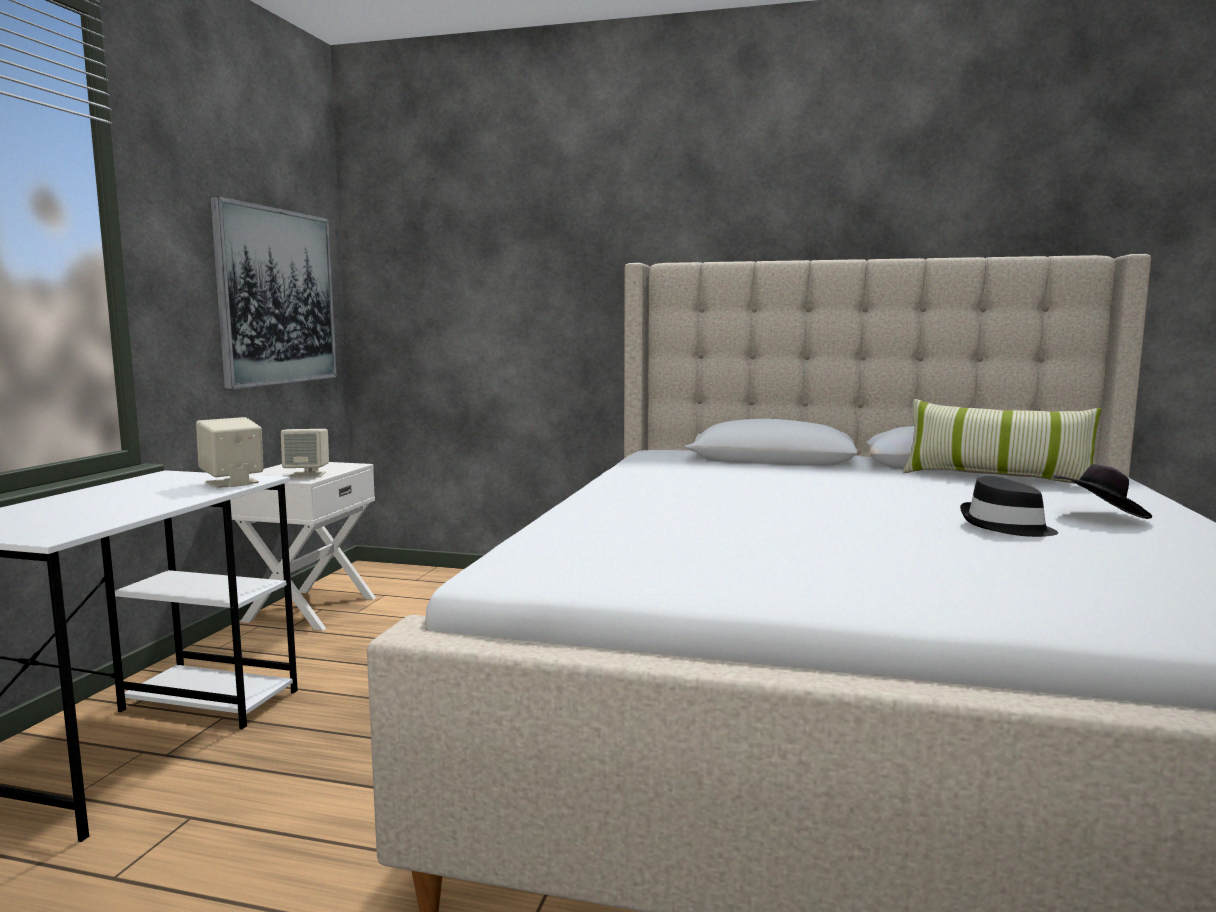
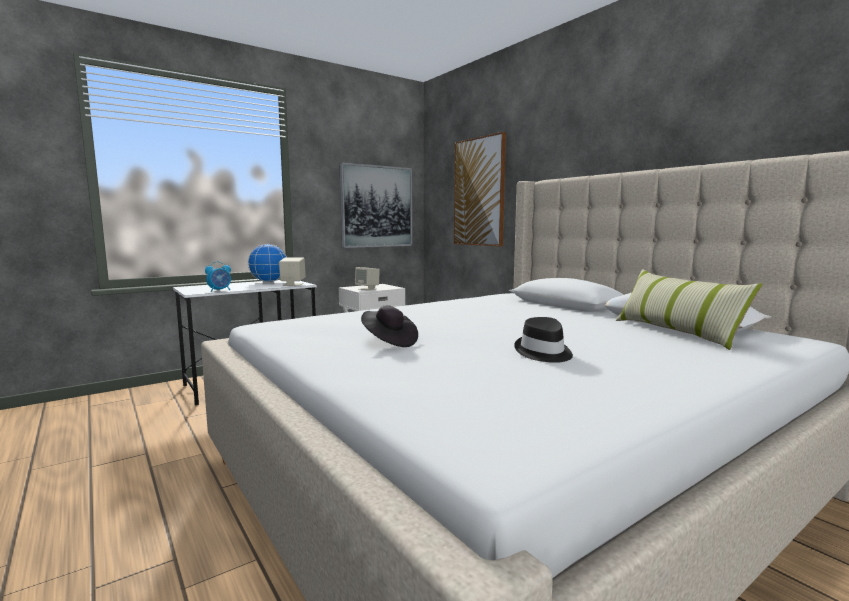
camera: 40 degrees right, 0 degrees up
black hat [1052,464,1152,519] -> black hat moved to [361,305,418,347]
none -> alarm clock [205,261,231,292]
none -> globe [248,244,287,282]
none -> picture [454,132,506,246]

